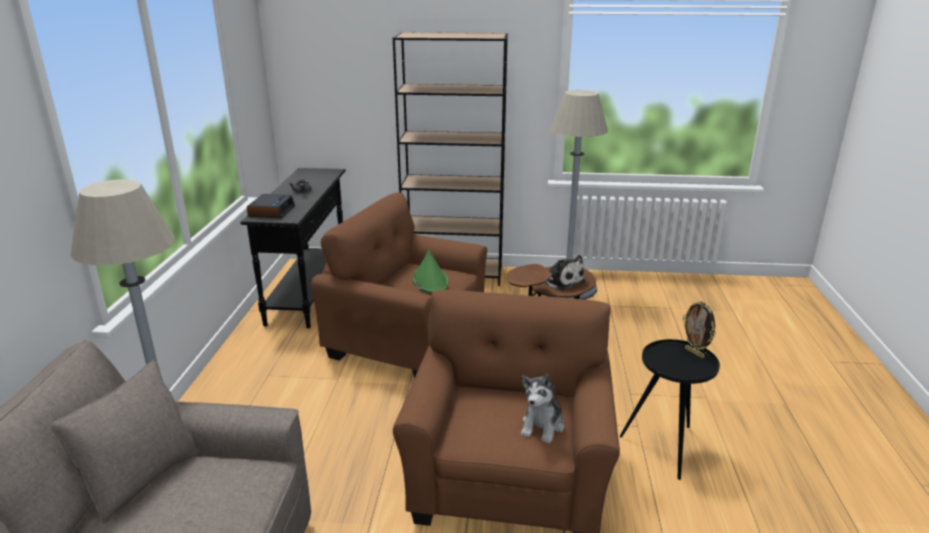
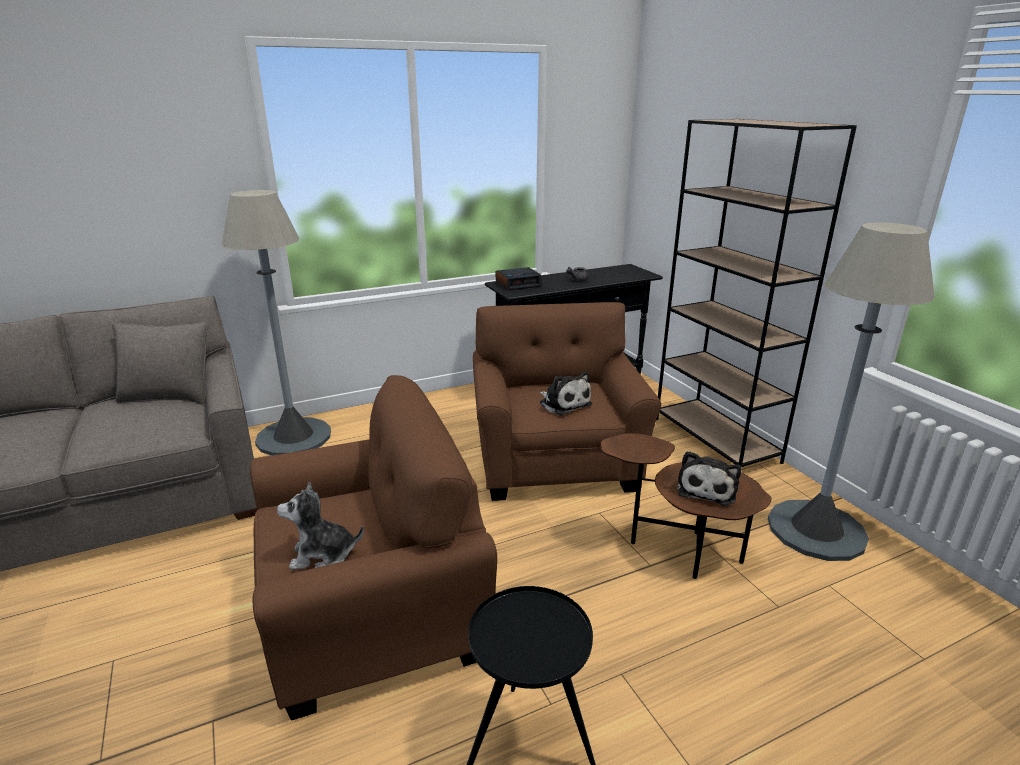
camera: 60 degrees right, 0 degrees up
green hat [413,250,449,293] -> plush toy [539,371,592,416]
picture frame [683,301,716,358] -> none

